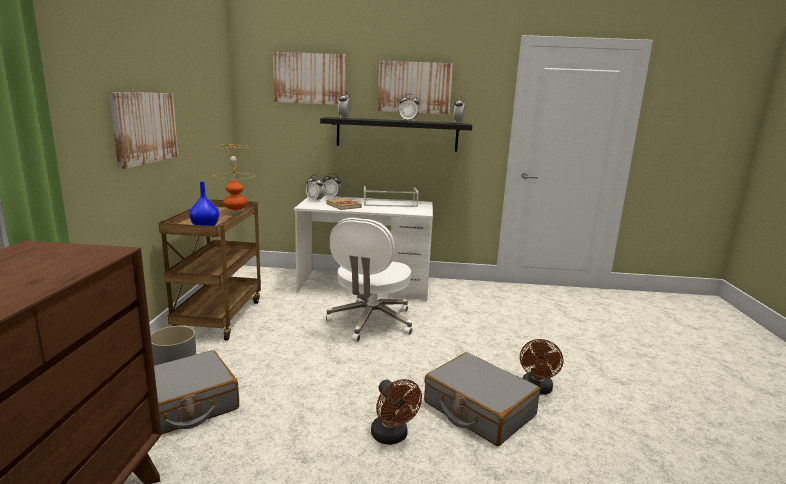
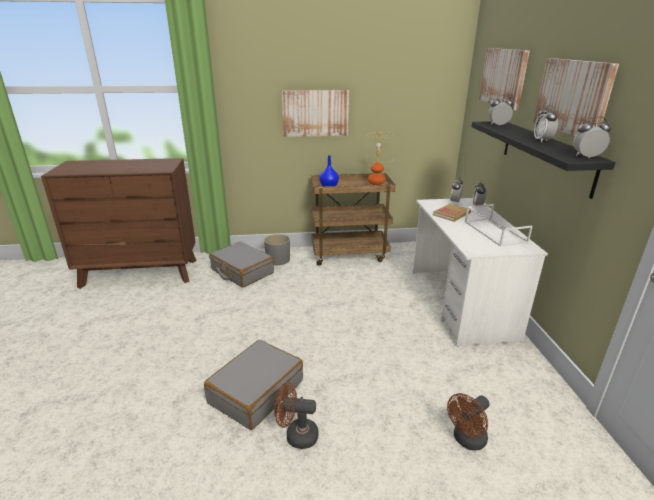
camera: 80 degrees right, 10 degrees up
white office chair [326,218,413,342] -> none
brown fan [371,379,422,445] -> brown fan moved to [447,393,490,451]

